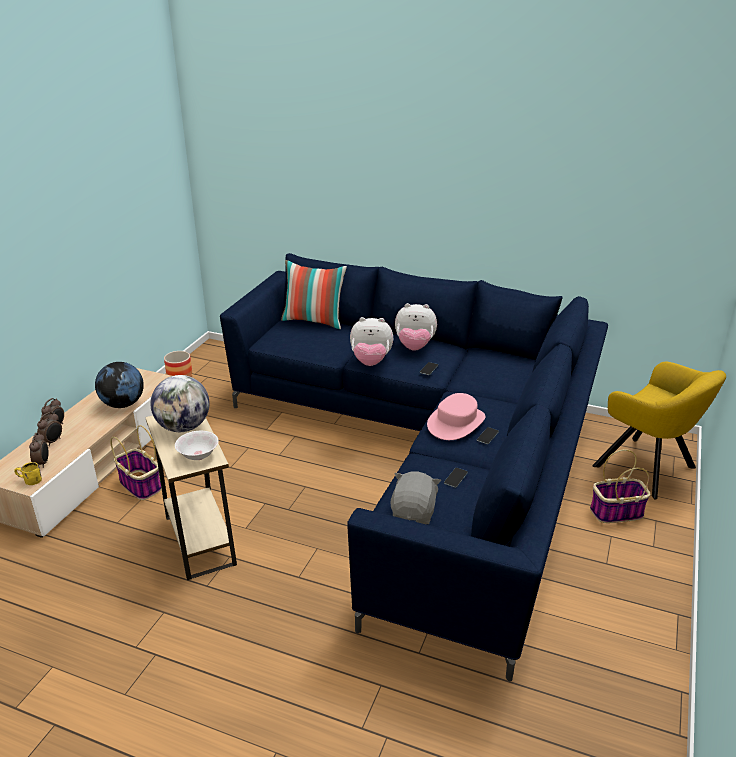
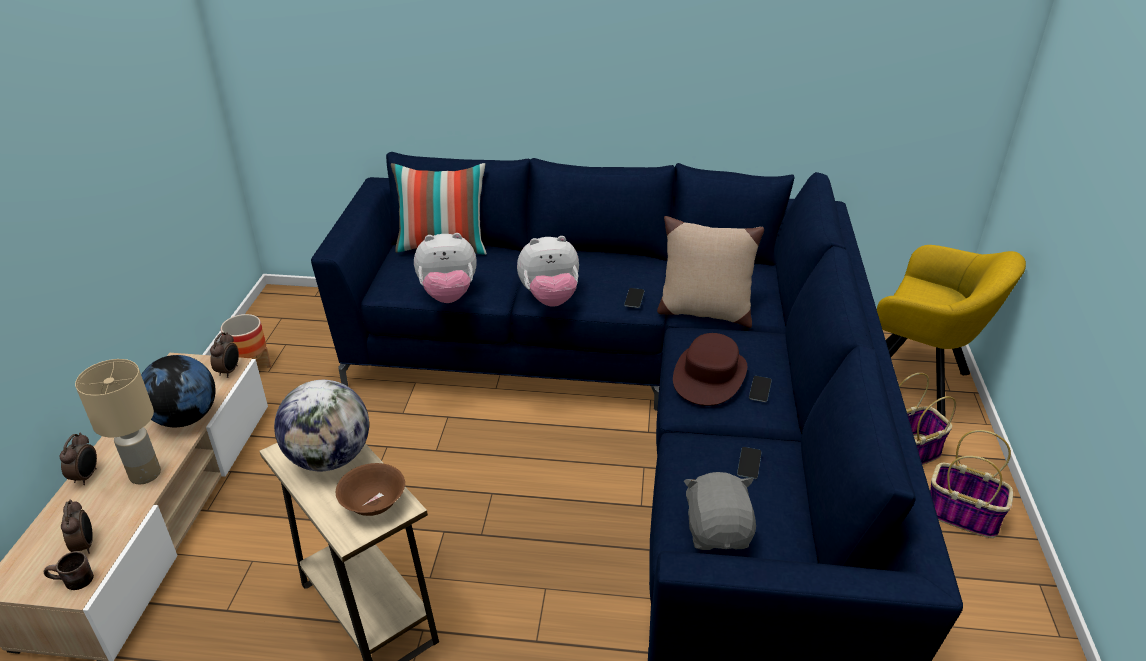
camera: 15 degrees left, 5 degrees up
yellow mug [14,462,42,485] -> brown mug [44,551,94,590]
alarm clock [37,412,62,446] -> alarm clock moved to [210,332,239,378]
basket [110,425,162,500] -> basket moved to [930,430,1013,538]
white bowl [175,431,219,460] -> brown bowl [336,463,405,516]
plush toy [395,303,437,351] -> plush toy moved to [414,233,477,303]
pink hat [427,393,485,440] -> brown hat [673,333,747,406]
none -> beige table lamp [75,359,161,484]
none -> beige pillow [657,216,764,328]

